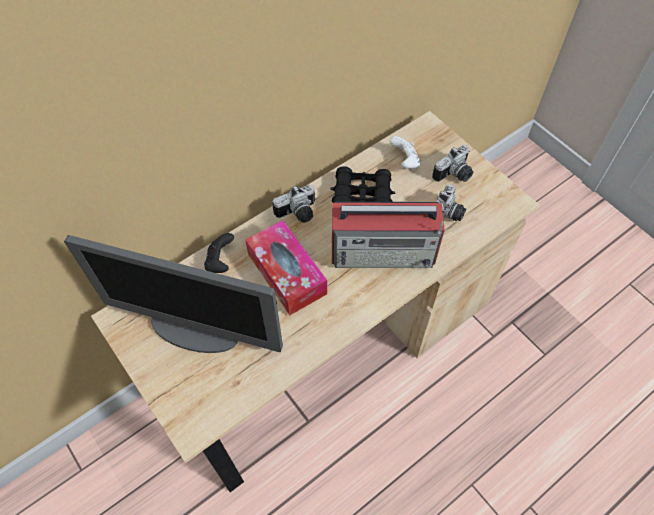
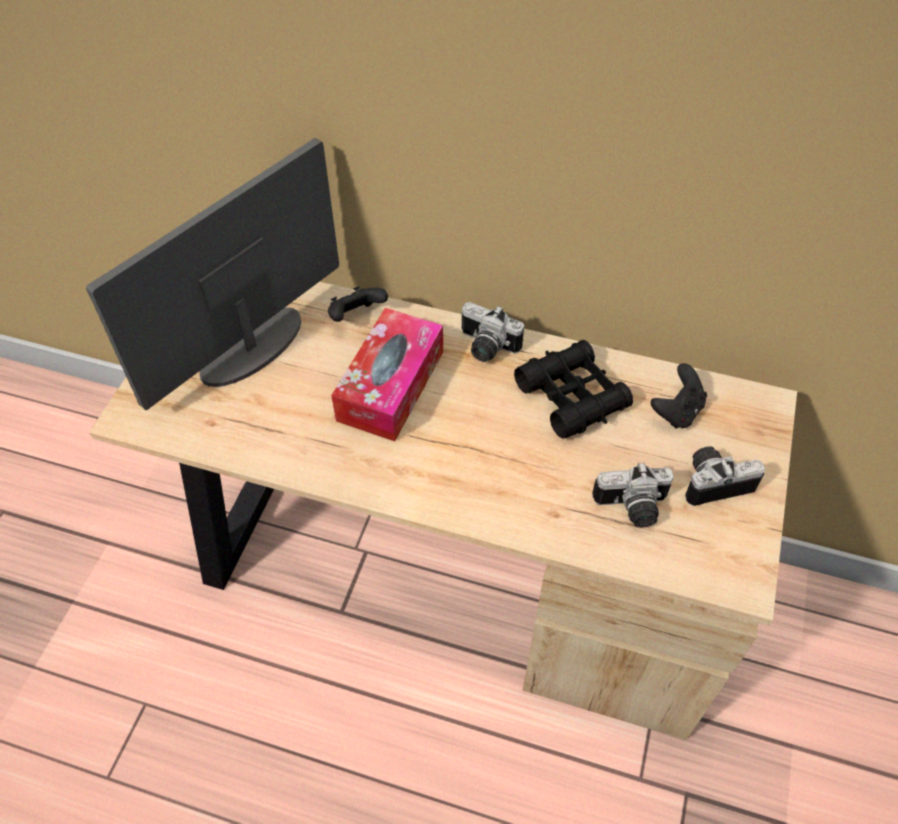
camera: 55 degrees right, 5 degrees down
monitor [64,235,283,353] -> monitor turned 60 degrees clockwise [86,138,339,410]
radio [332,202,445,268] -> none
white game controller [390,136,421,169] -> black game controller [651,363,707,429]
camera [432,145,473,182] -> camera turned 150 degrees clockwise [685,446,765,506]

